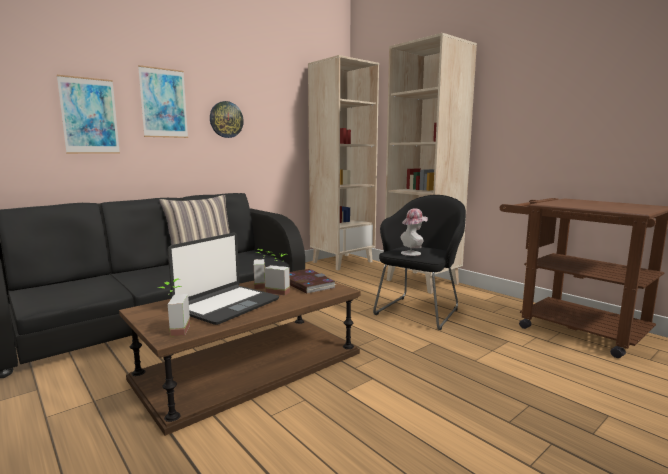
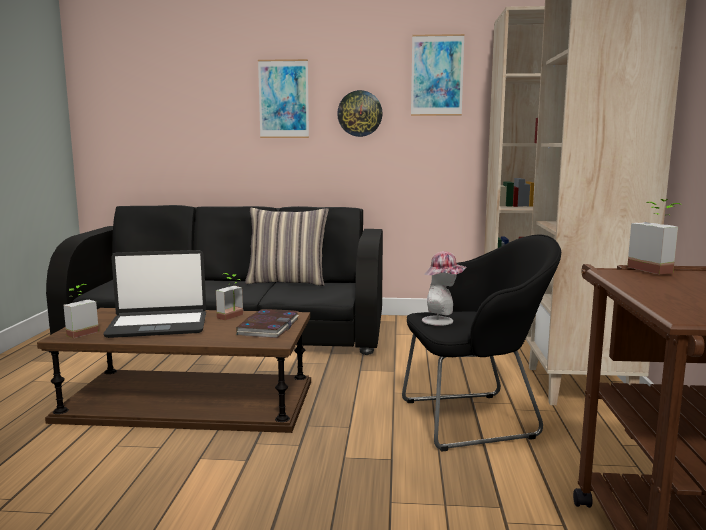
camera: 45 degrees right, 0 degrees up
picture [57,75,120,154] -> picture moved to [411,34,465,116]
potted plant [265,254,290,296] -> potted plant moved to [627,199,680,275]

